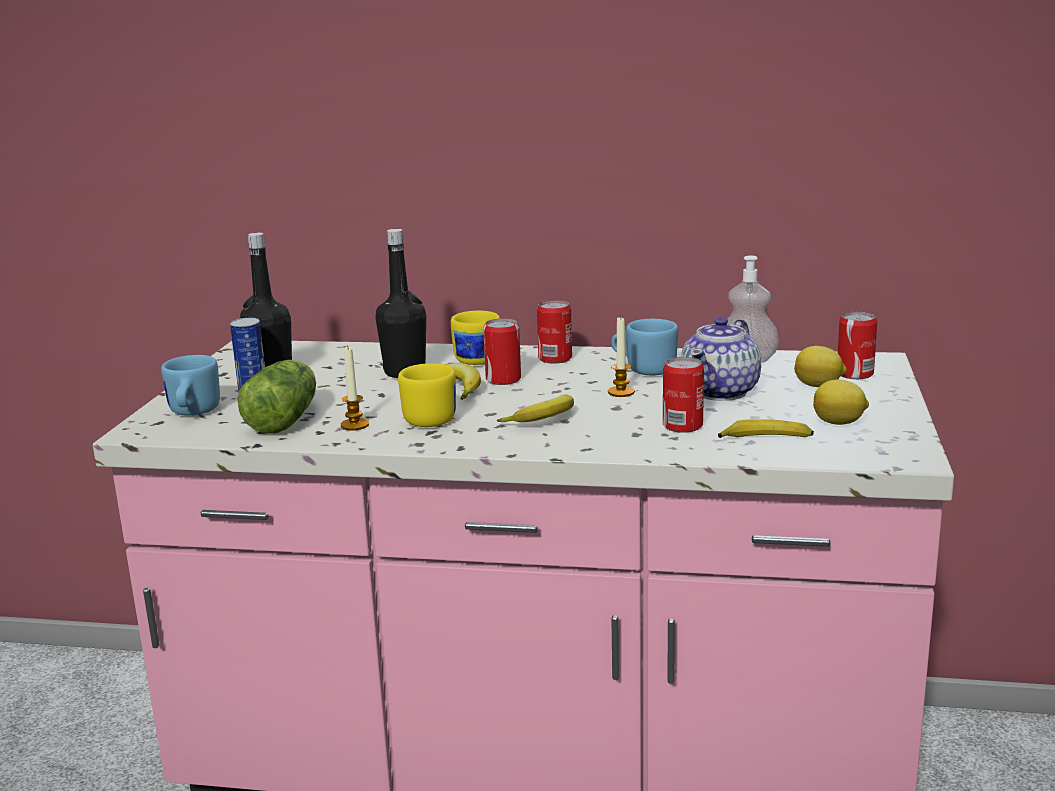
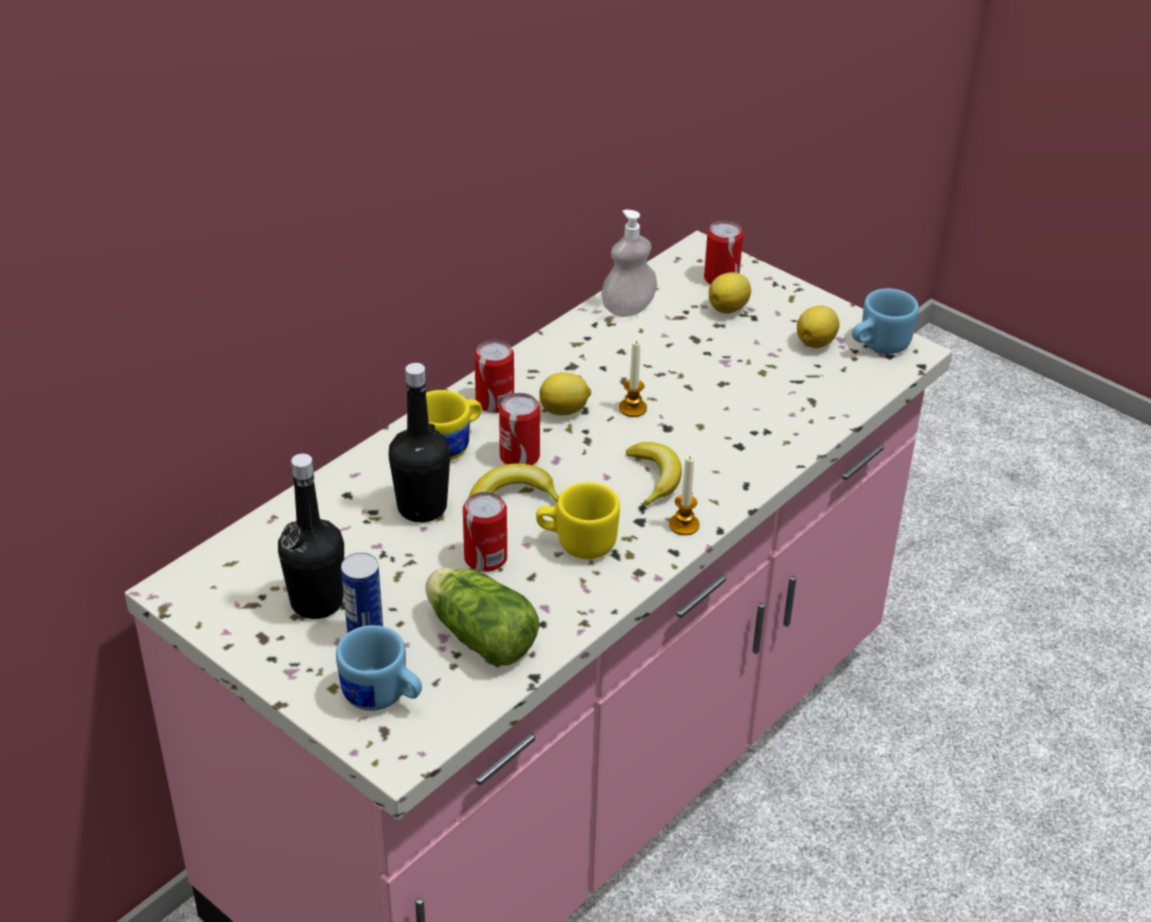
camera: 60 degrees left, 20 degrees up
candle [341,347,369,431] -> candle moved to [669,455,700,535]
blue mug [611,319,678,375] -> blue mug moved to [852,288,919,354]
can [663,357,704,433] -> can moved to [463,492,507,572]
teapot [681,317,761,401] -> none
banana [718,419,814,438] -> none
none -> lemon [540,372,591,415]

